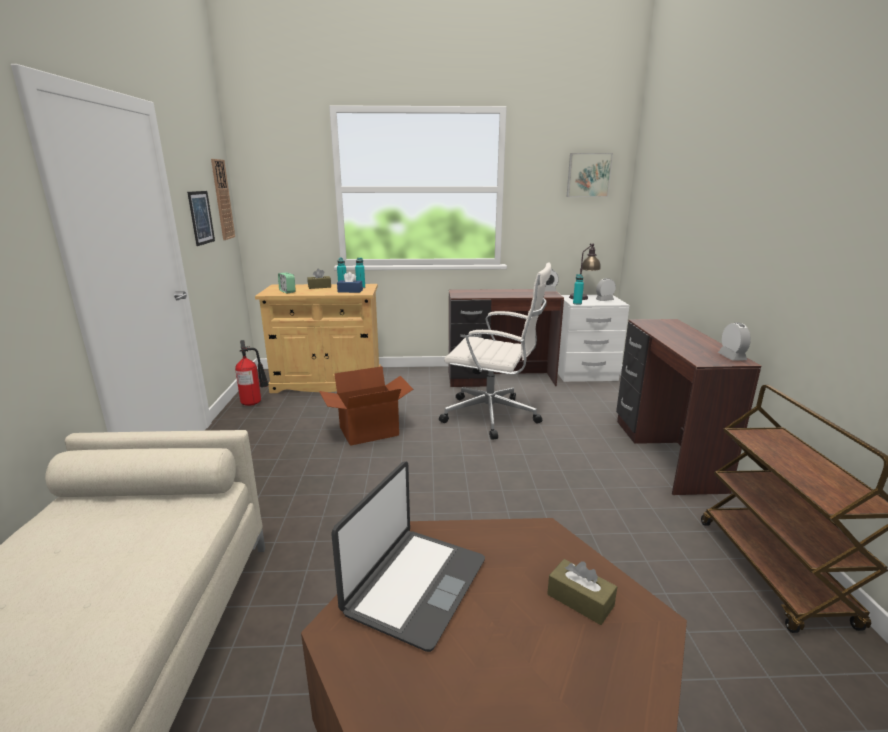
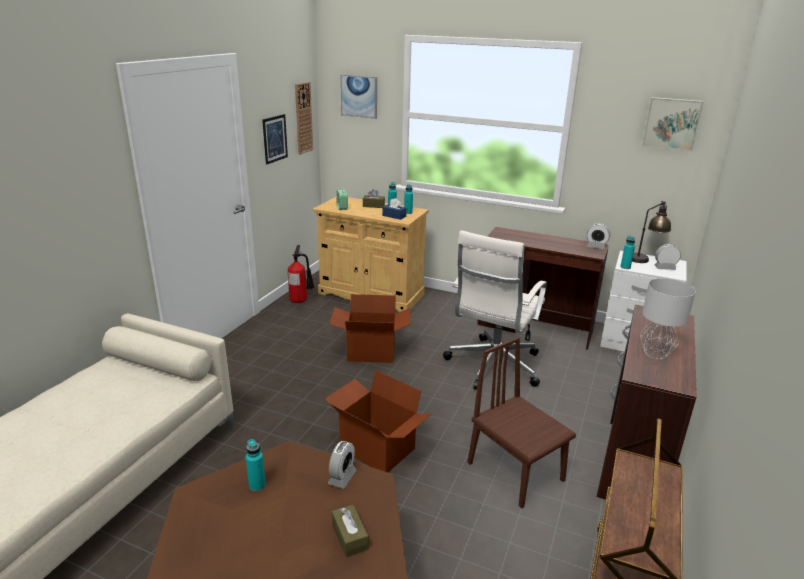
camera: 25 degrees right, 5 degrees up
laptop [331,461,485,652] -> turquoise bottle [246,439,266,492]
white office chair [439,262,551,440] -> white office chair turned 75 degrees clockwise [443,230,547,390]
alarm clock [718,322,751,361] -> alarm clock moved to [328,441,356,489]
none -> cardboard box [325,370,432,472]
none -> picture [340,74,377,119]
none -> brown chair [467,337,576,508]
none -> grey table lamp [640,278,696,360]

